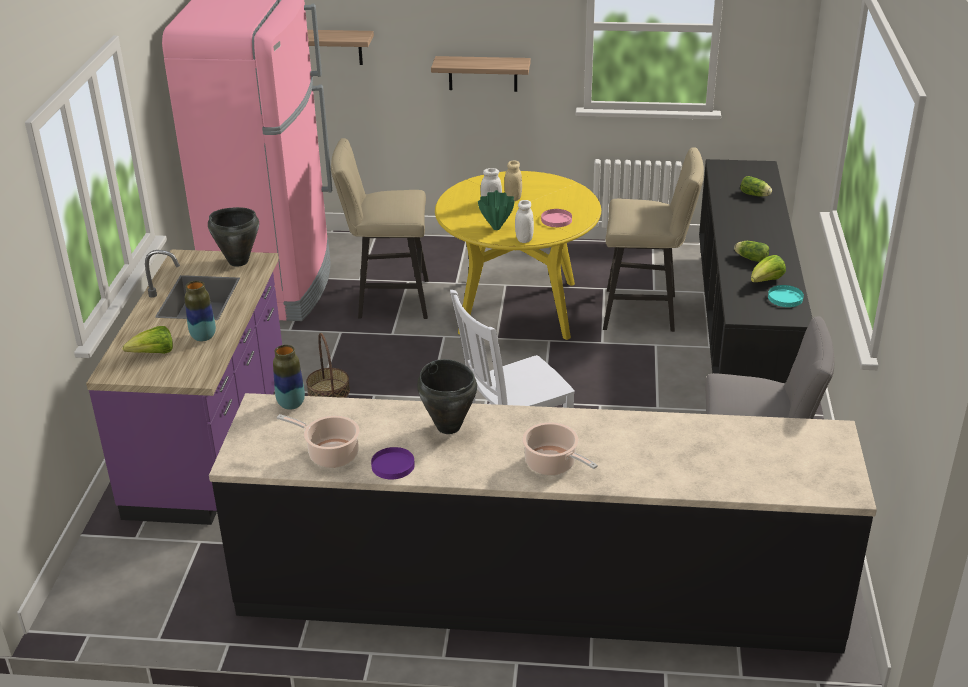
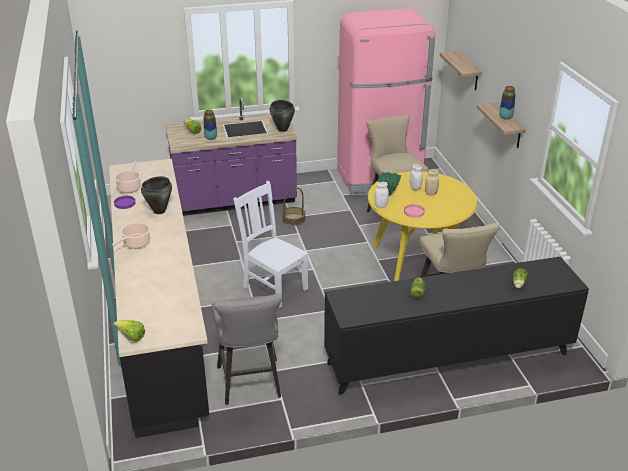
camera: 70 degrees right, 0 degrees up
vase [273,345,305,410] -> vase moved to [499,86,516,120]
lettuce [751,255,786,282] -> lettuce moved to [114,320,145,342]
turquoise plate [768,285,804,307] -> none

